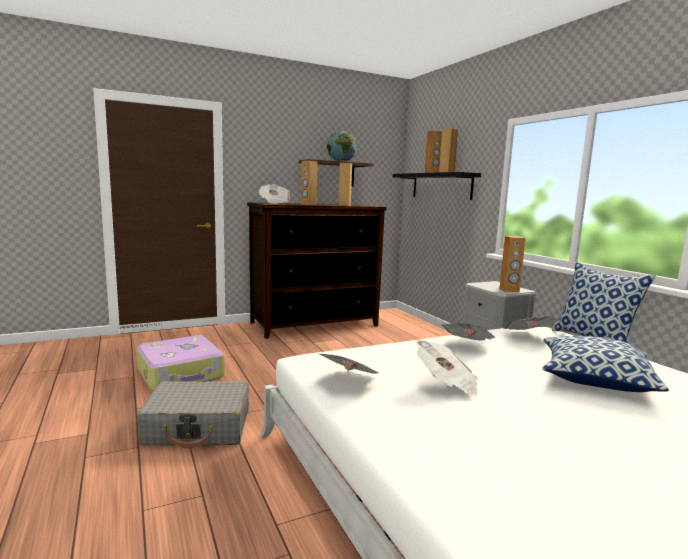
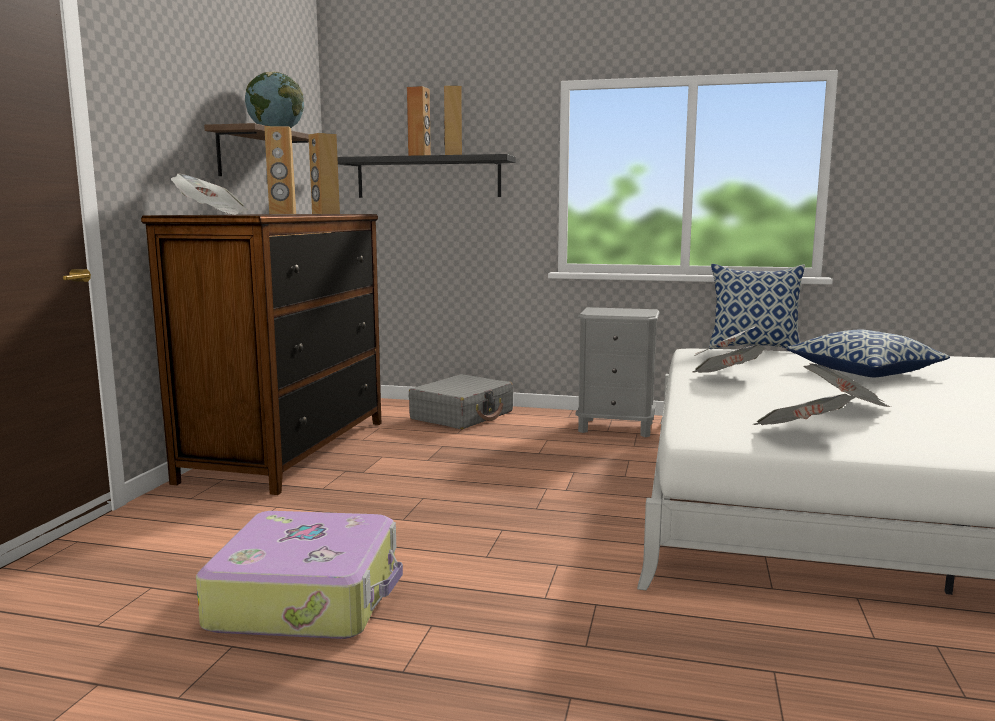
camera: 50 degrees left, 0 degrees up
grey suitcase [137,381,249,448] -> grey suitcase moved to [409,374,513,429]
brown speaker [500,236,526,292] -> none

